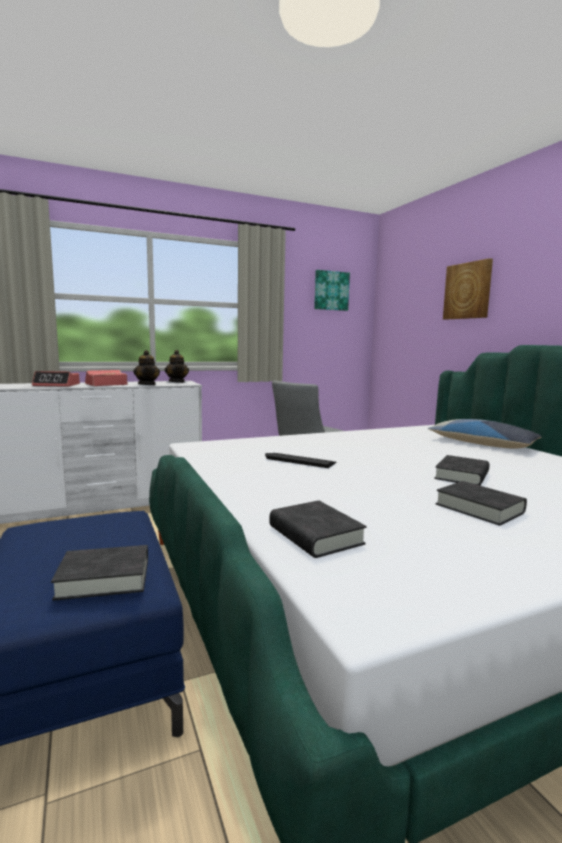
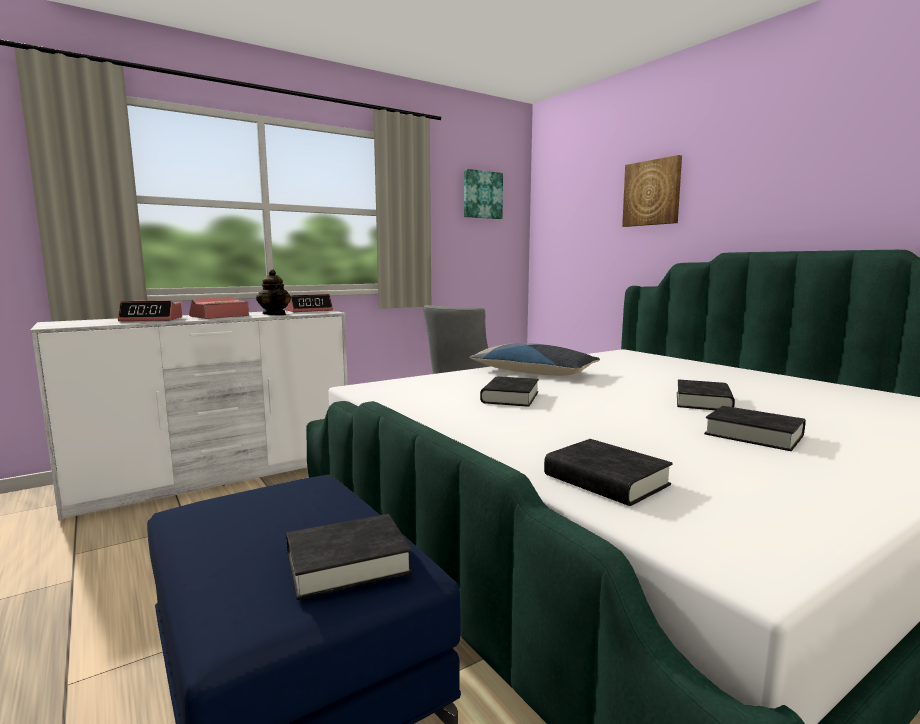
camera: 10 degrees left, 0 degrees up
teapot [165,350,189,383] -> alarm clock [285,294,333,313]
keyboard [265,453,336,468] -> black book [480,376,539,407]
pillow [428,419,541,448] -> pillow moved to [469,343,600,376]

